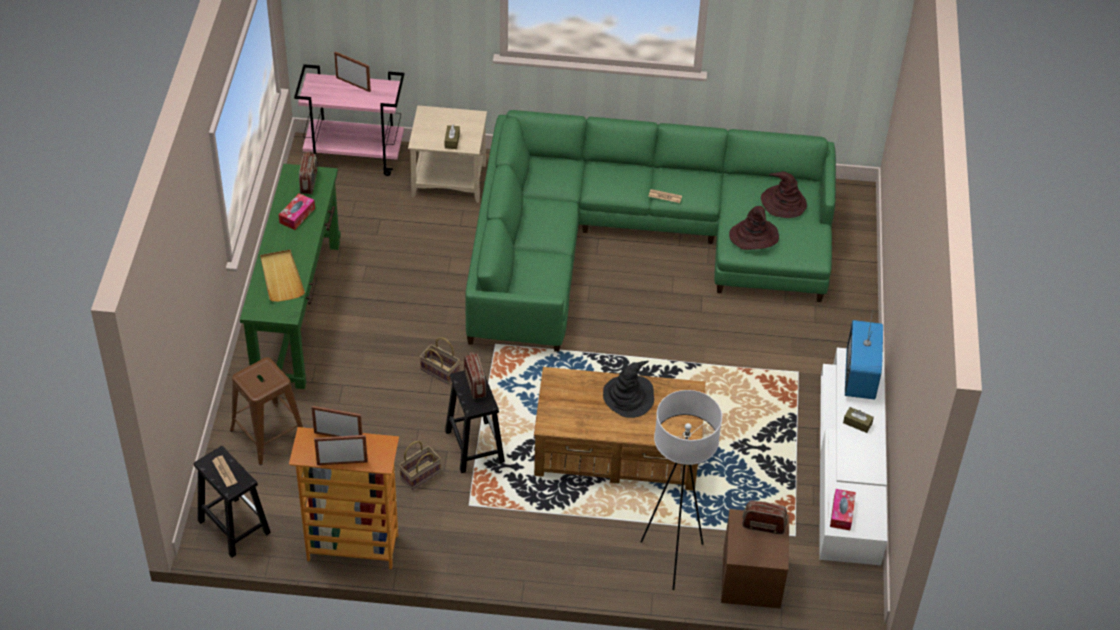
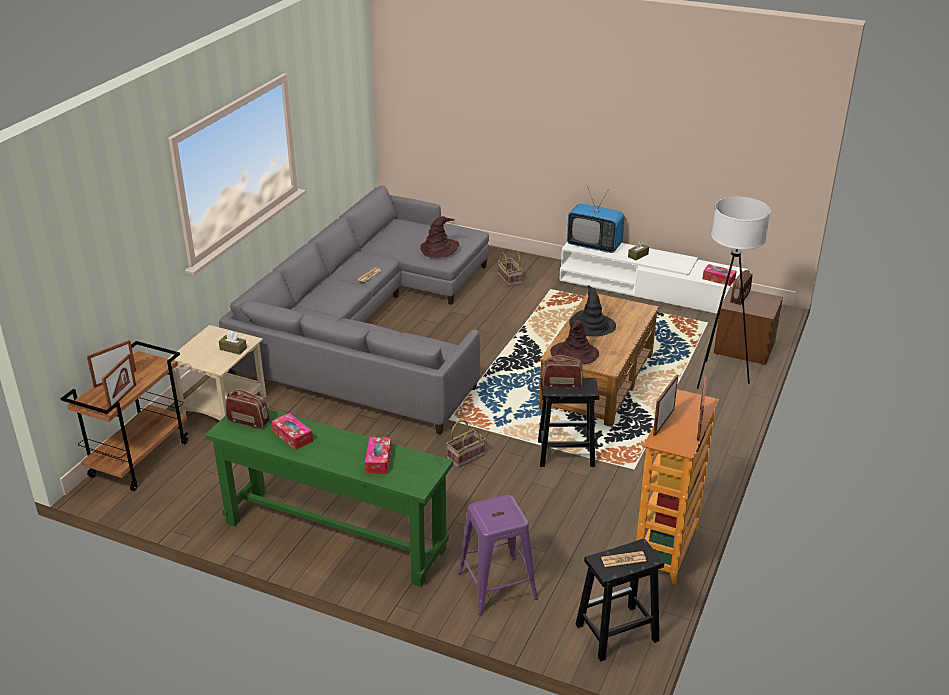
camera: 70 degrees left, 15 degrees down
brown stool [230,357,303,465] -> purple stool [458,495,538,615]
beige tray [260,250,305,302] -> tissue box [365,437,392,474]
pink cart [294,64,405,176] -> brown cart [61,341,189,491]
basket [399,441,441,490] -> basket moved to [498,250,522,286]
green sofa [465,110,836,352] -> grey sofa [219,186,489,435]
brown hat [761,171,807,218] -> brown hat moved to [550,320,599,364]
none -> picture frame [102,354,136,408]

